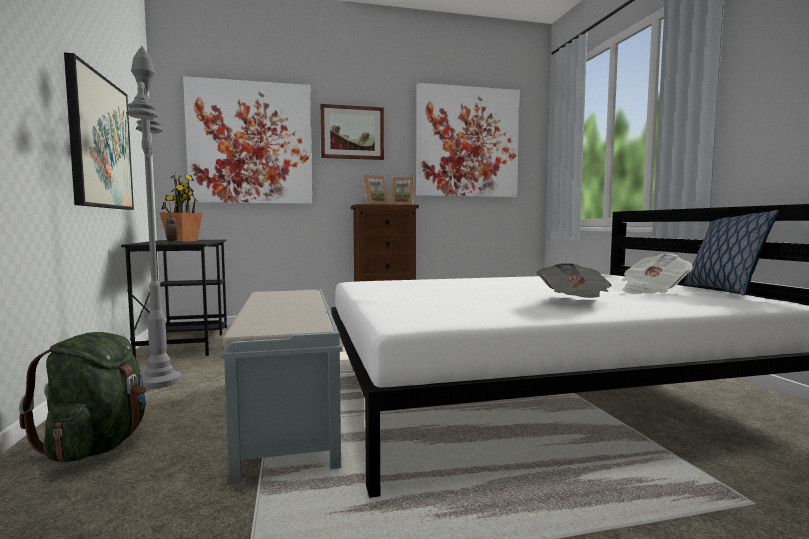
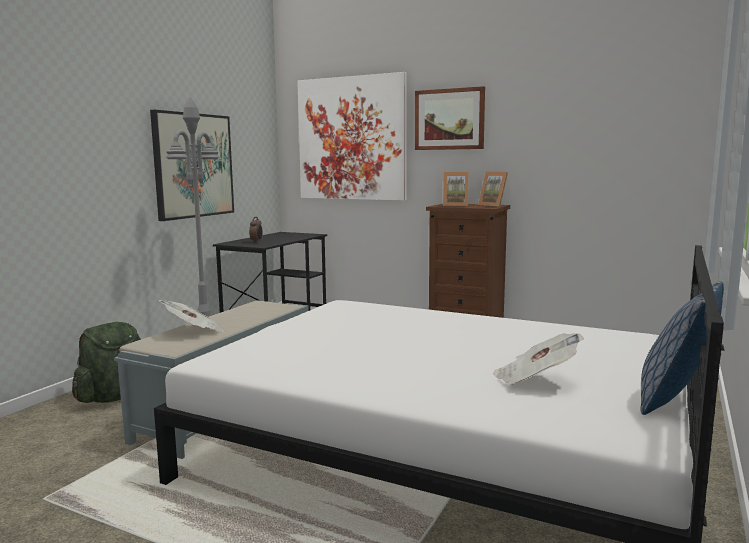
camera: 40 degrees right, 5 degrees up
potted plant [160,174,203,242] -> none
picture [416,83,520,197] -> none
newspaper [537,263,611,298] -> newspaper moved to [159,300,225,332]

